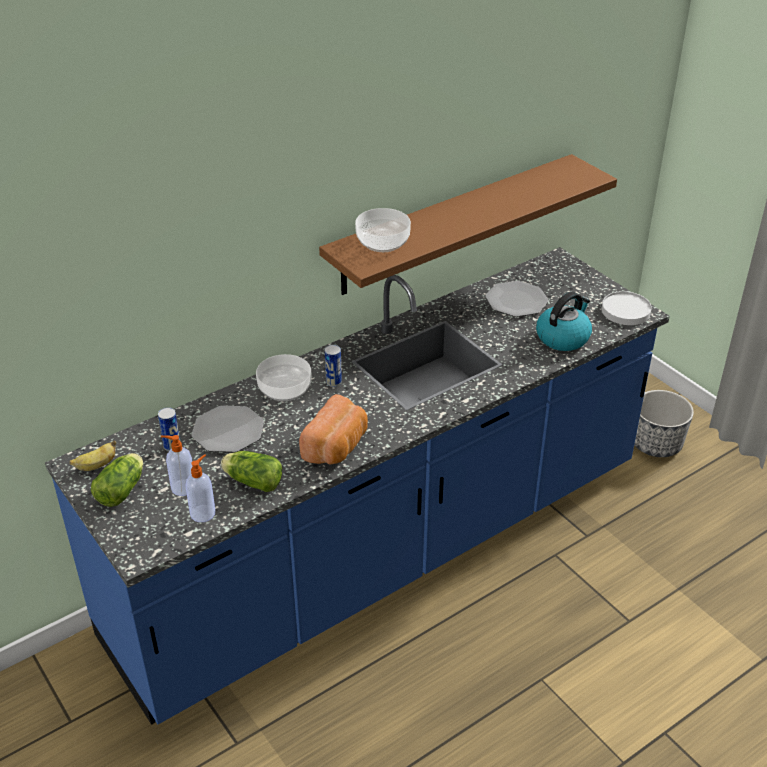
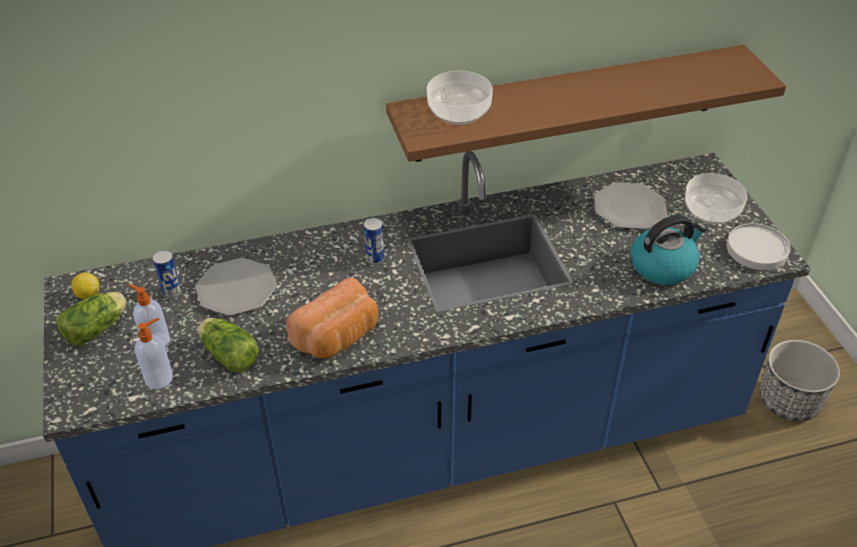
camera: 20 degrees right, 5 degrees up
banana [69,440,116,471] -> lemon [71,272,99,299]
bowl [256,354,311,401] -> bowl moved to [685,173,747,224]

